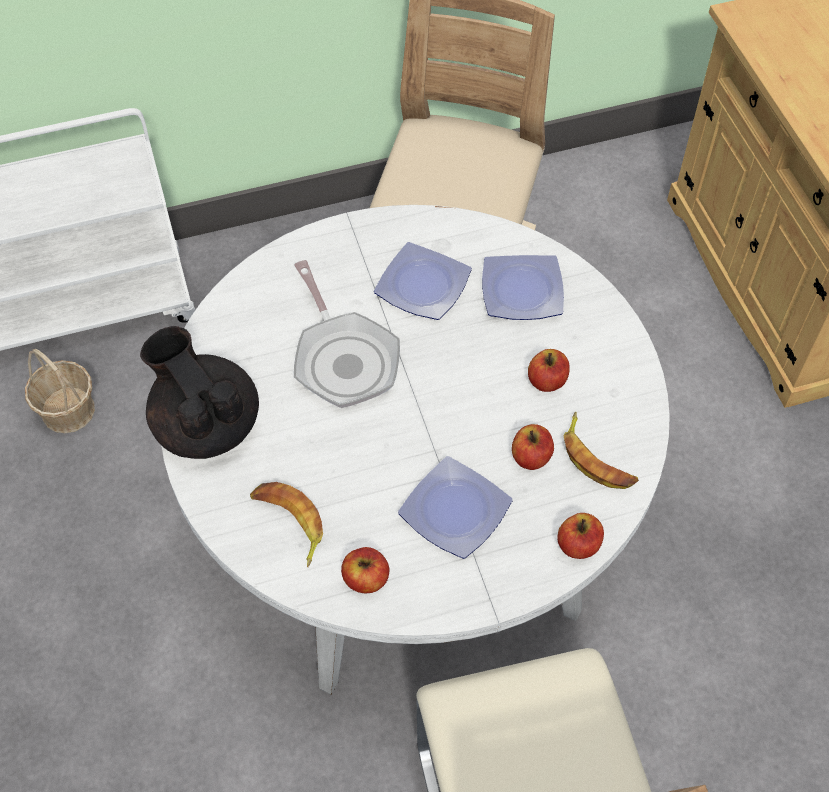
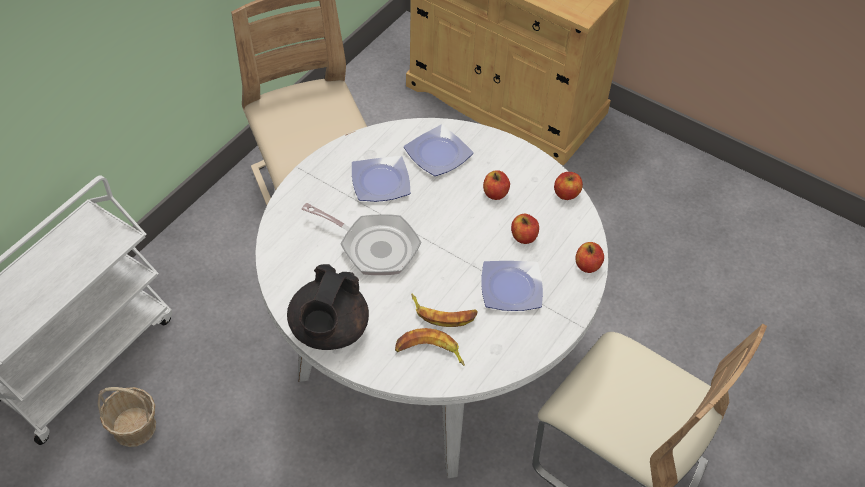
camera: 40 degrees left, 5 degrees down
black teapot [140,326,259,459] -> black teapot turned 90 degrees counterclockwise [287,264,369,350]
apple [341,547,389,593] -> apple moved to [554,172,583,200]
banana [564,412,639,489] -> banana moved to [411,294,477,327]

